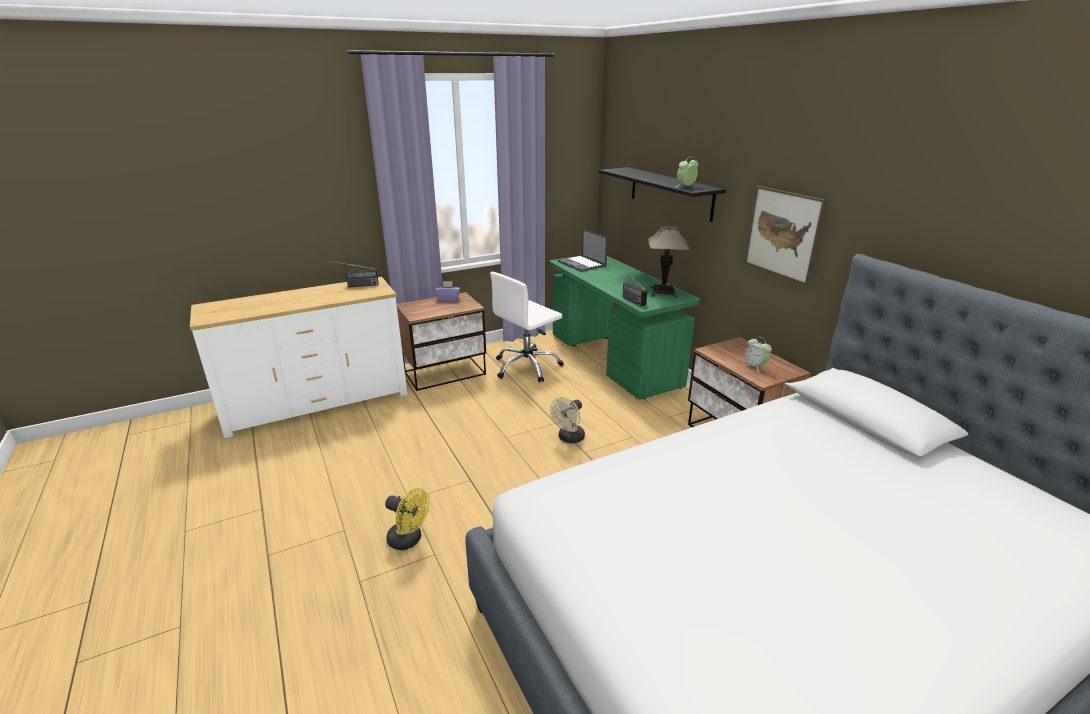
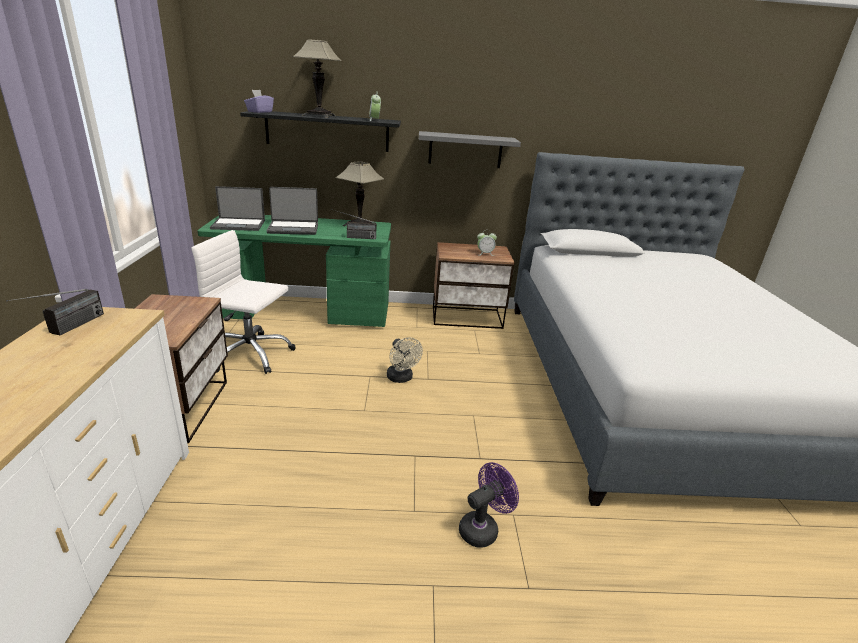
camera: 65 degrees left, 0 degrees up
yellow fan [385,488,429,550] -> purple fan [459,462,519,548]
purple tissue box [435,281,460,301] -> purple tissue box moved to [244,90,274,113]
white office chair [490,272,564,383] -> white office chair turned 120 degrees clockwise [191,230,296,374]
picture [744,186,826,285] -> grey shelf [419,131,521,168]
none -> laptop [267,187,318,235]
none -> table lamp [292,39,342,118]

